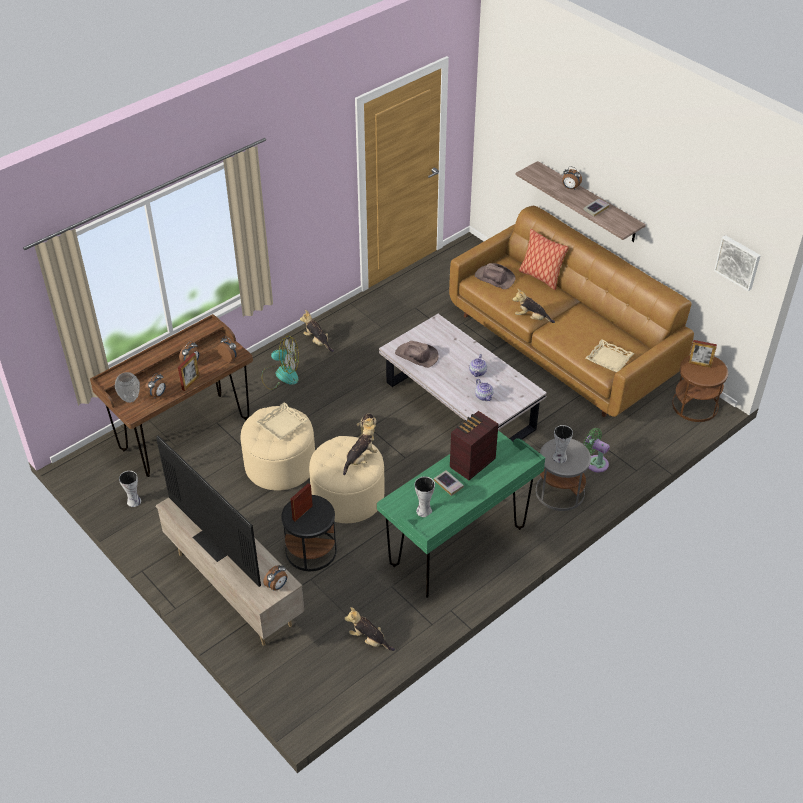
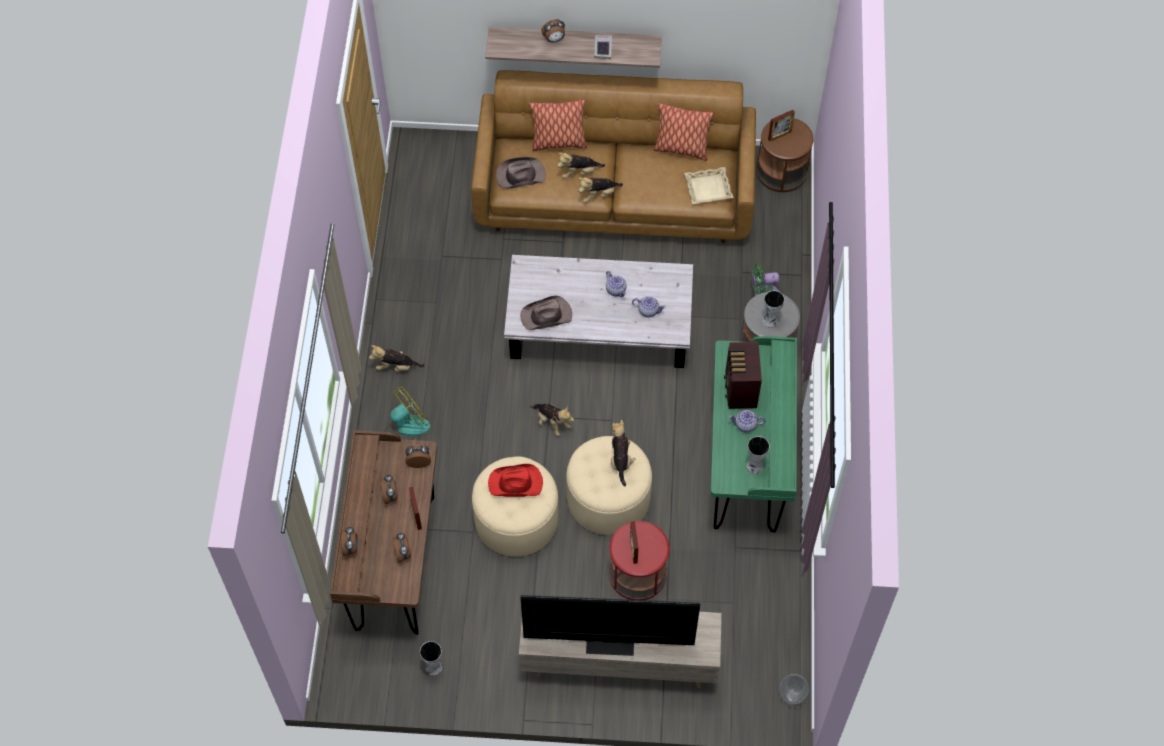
camera: 45 degrees left, 15 degrees up
vase [115,372,140,403] -> vase moved to [780,674,809,704]
beige tray [256,402,308,440] -> red hat [488,464,543,497]
alarm clock [263,565,287,591] -> alarm clock moved to [341,527,358,556]
black side table [281,495,337,571] -> red side table [609,521,669,600]
plush toy [344,607,395,651] -> plush toy moved to [557,152,605,178]
book [434,470,464,496] -> teapot [728,410,765,432]
picture [714,235,761,291] -> none
none -> pillow [654,103,713,161]

